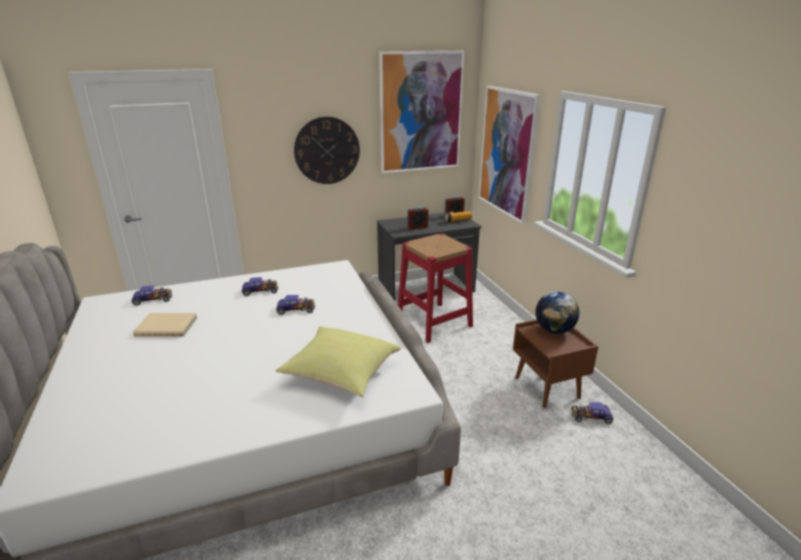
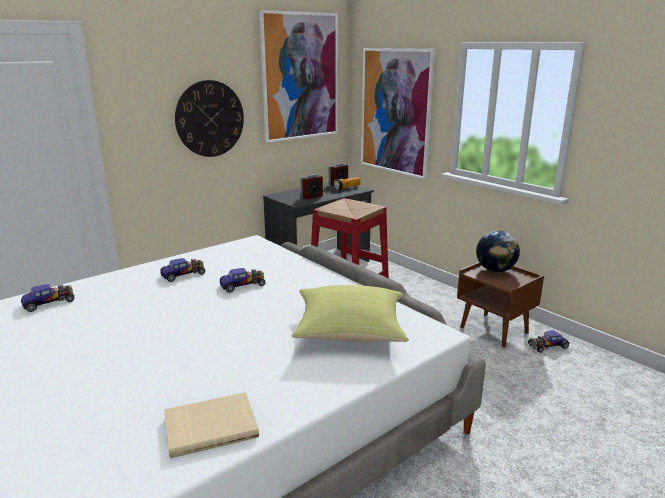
camera: 20 degrees left, 5 degrees down
beige book [133,313,197,337] -> beige book moved to [164,392,259,458]

